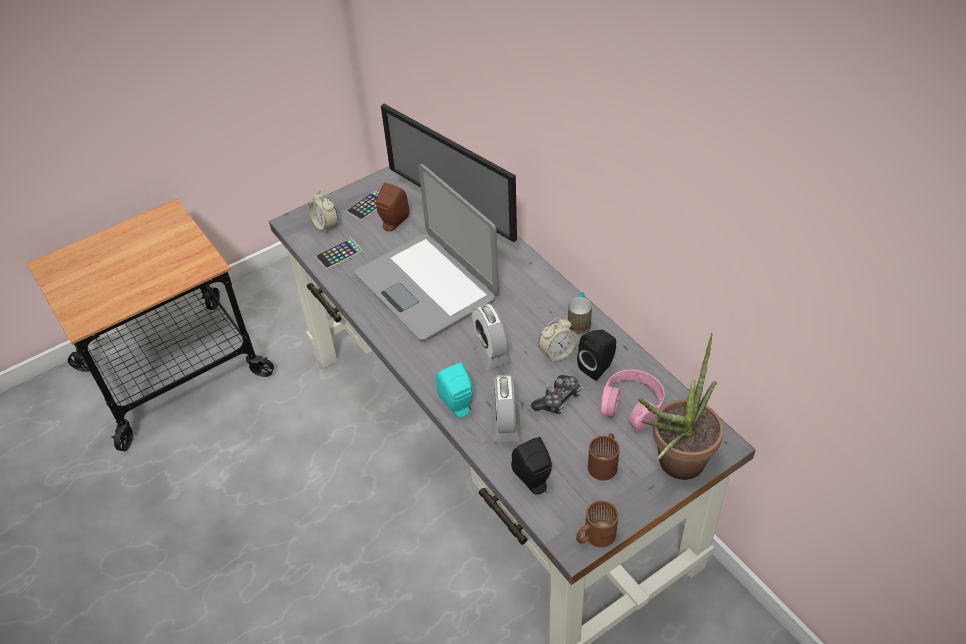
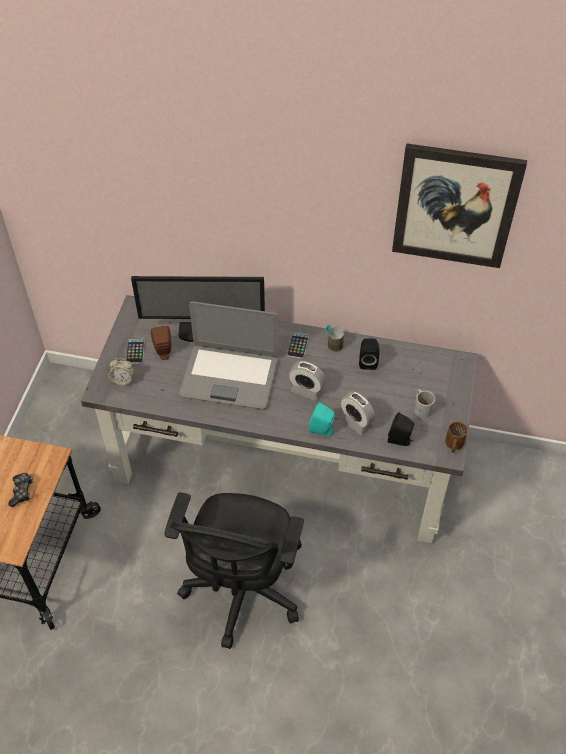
camera: 45 degrees left, 5 degrees up
phone [315,238,362,270] -> phone moved to [287,333,309,359]
game controller [531,375,581,414] -> game controller moved to [8,473,33,507]
alarm clock [538,317,577,363] -> none
brown mug [588,433,620,481] -> white mug [414,389,435,418]
pink headphones [600,370,665,431] -> none
potted plant [638,333,723,480] -> none
none -> black office chair [164,493,304,649]
none -> picture [392,143,527,268]

